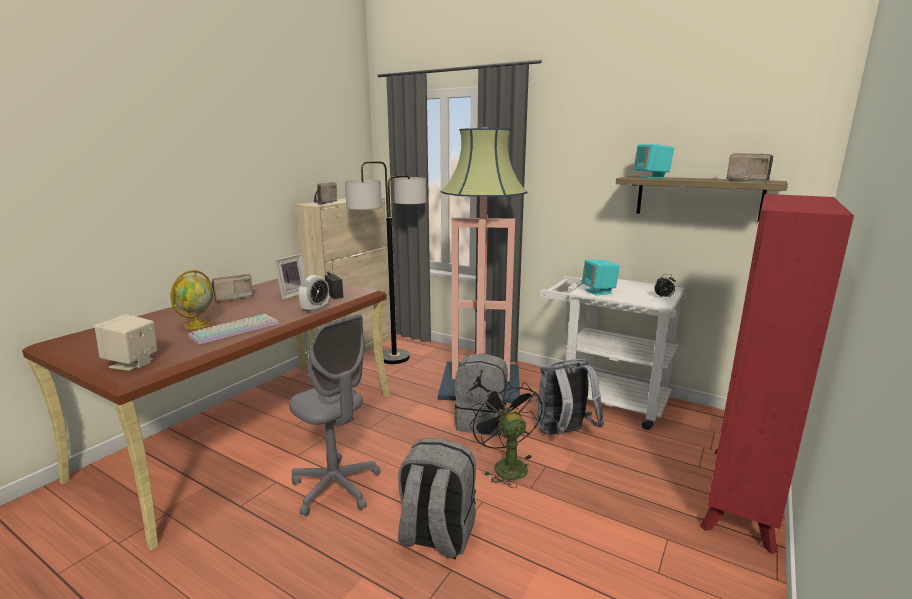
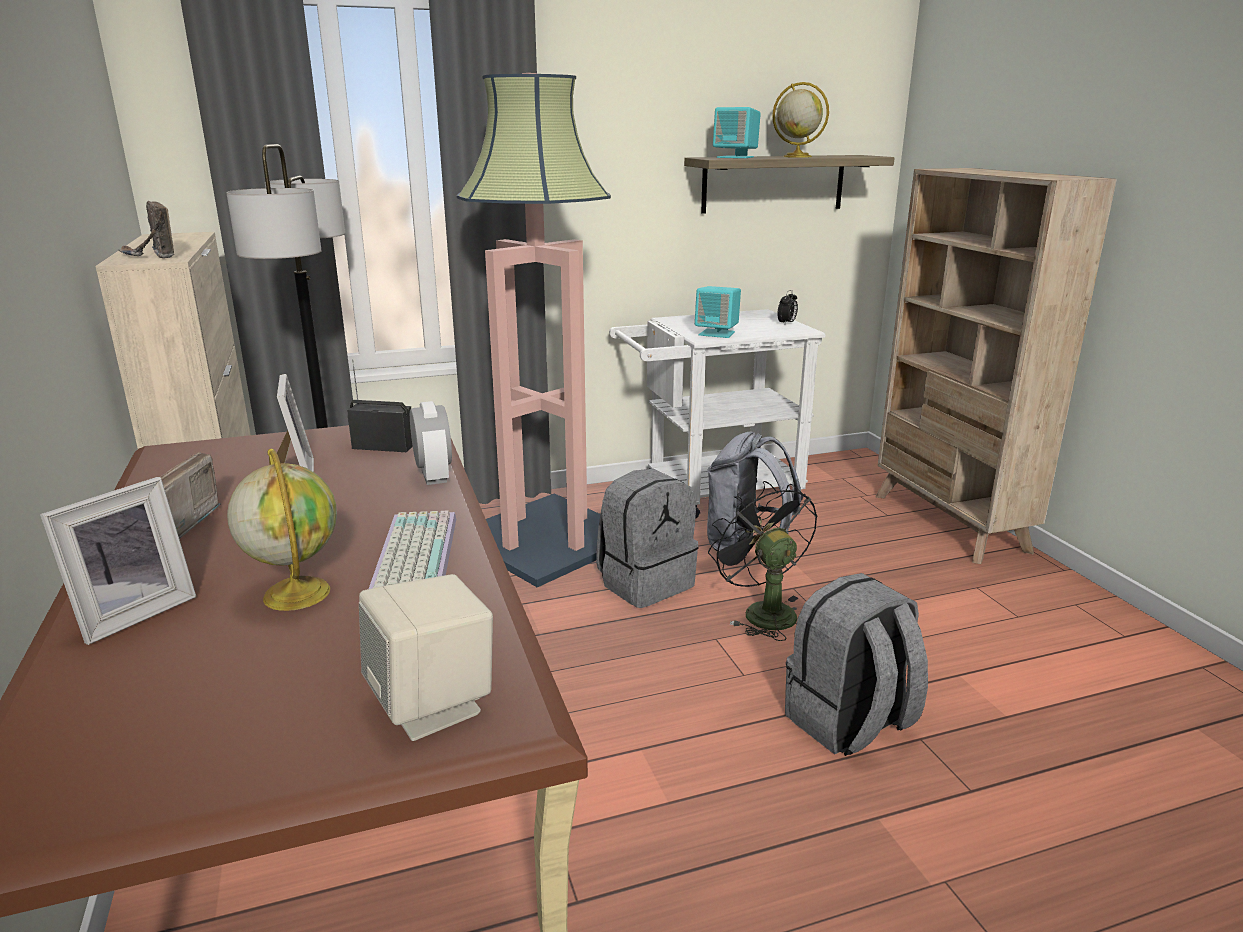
camera: 50 degrees left, 5 degrees up
grey office chair [289,314,380,517] -> none
black fan [470,381,542,488] -> black fan turned 45 degrees clockwise [708,481,817,641]
red bookcase [700,194,854,554] -> beige bookcase [876,168,1117,564]
radio [727,153,773,181] -> none
none -> picture frame [40,477,197,645]
none -> globe [772,82,829,158]

